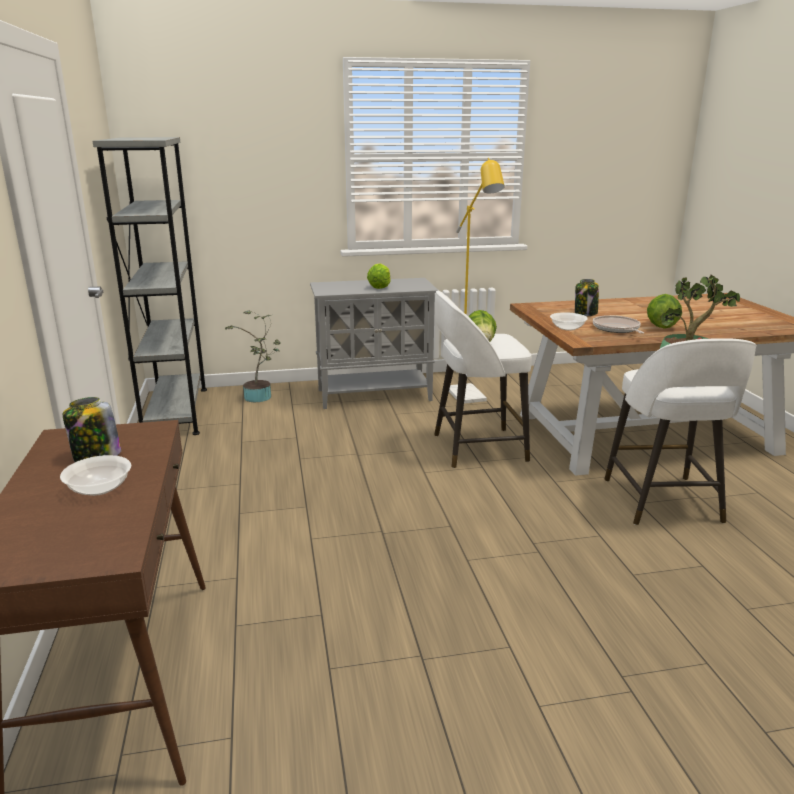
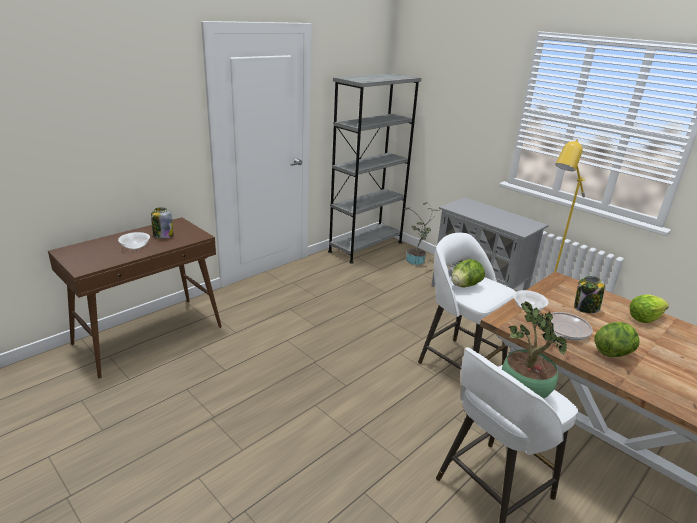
camera: 55 degrees right, 5 degrees up
lettuce [367,263,391,289] -> lettuce moved to [630,294,669,323]

